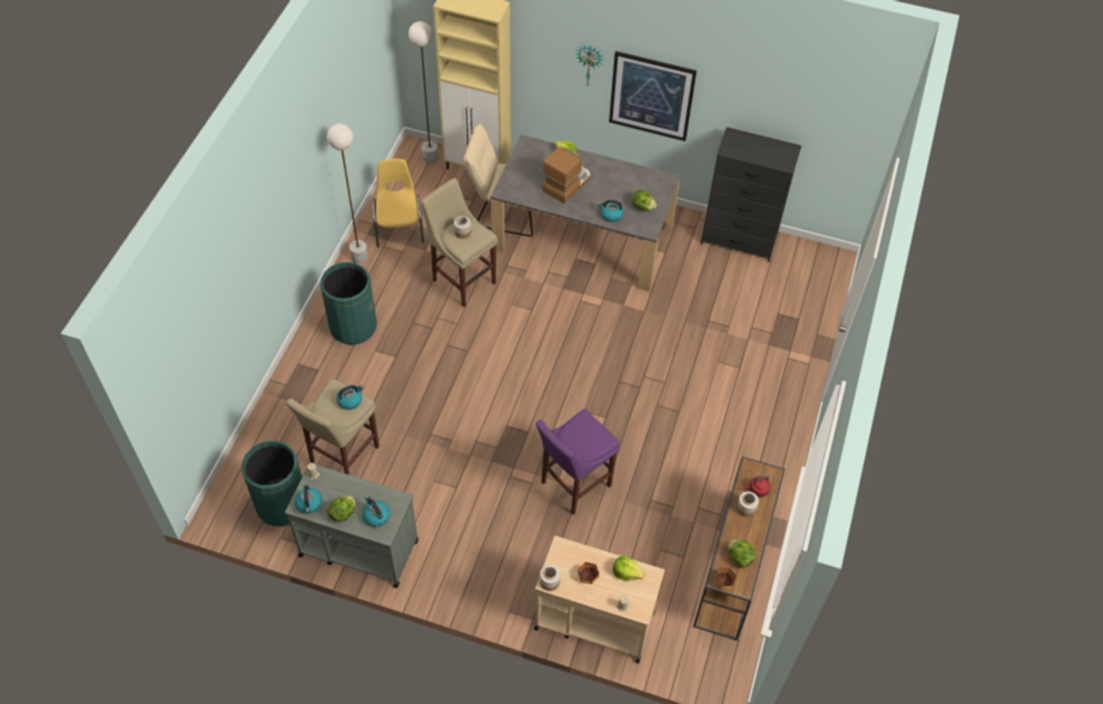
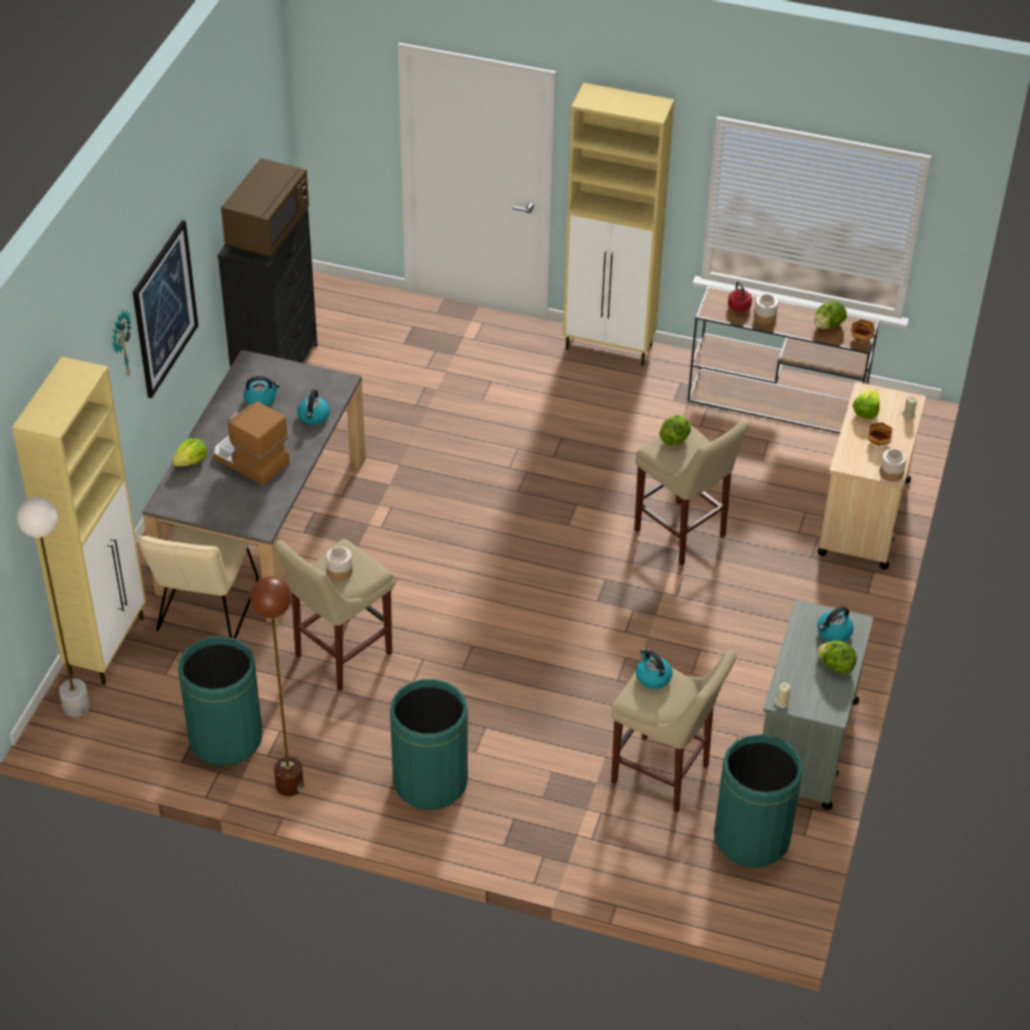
camera: 90 degrees left, 10 degrees down
kettle [295,485,322,514] -> kettle moved to [243,376,280,406]
white floor lamp [327,124,368,264] -> brown floor lamp [250,576,304,796]
yellow chair [373,159,424,247] -> green trash can [178,636,263,766]
purple stool [536,409,620,515] -> beige stool [634,421,748,566]
lettuce [632,190,657,211] -> lettuce moved to [659,415,691,446]
none -> brown microwave [221,158,309,257]
none -> beige cabinet [563,83,674,366]

